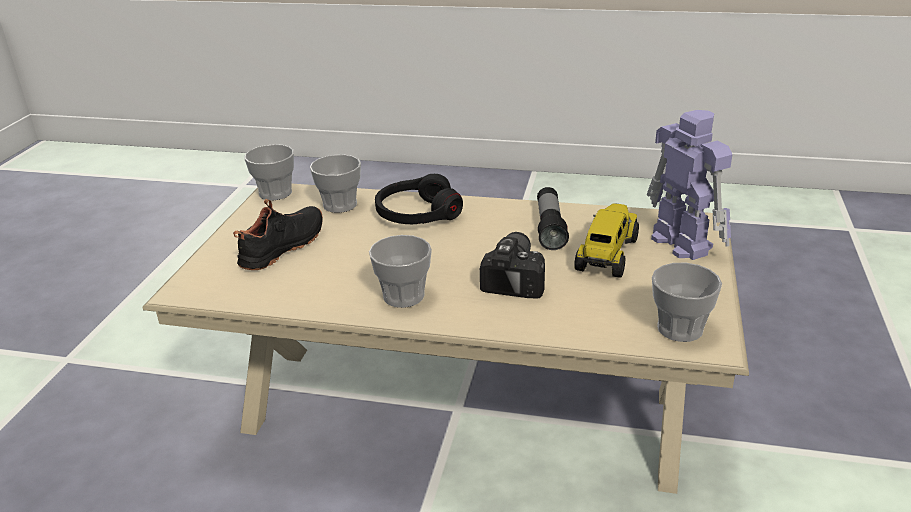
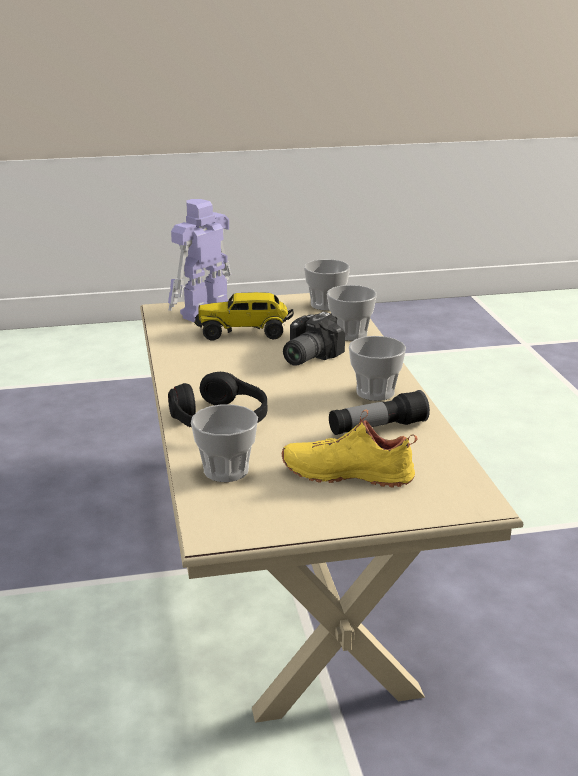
camera: 115 degrees left, 5 degrees down
black shoe [233,199,323,270] -> yellow shoe [282,409,418,488]
cup [244,144,294,201] -> cup moved to [327,285,377,341]
camera [480,232,545,299] -> camera turned 45 degrees counterclockwise [283,312,345,366]
flashlight [537,187,569,250] -> flashlight moved to [329,390,430,435]

